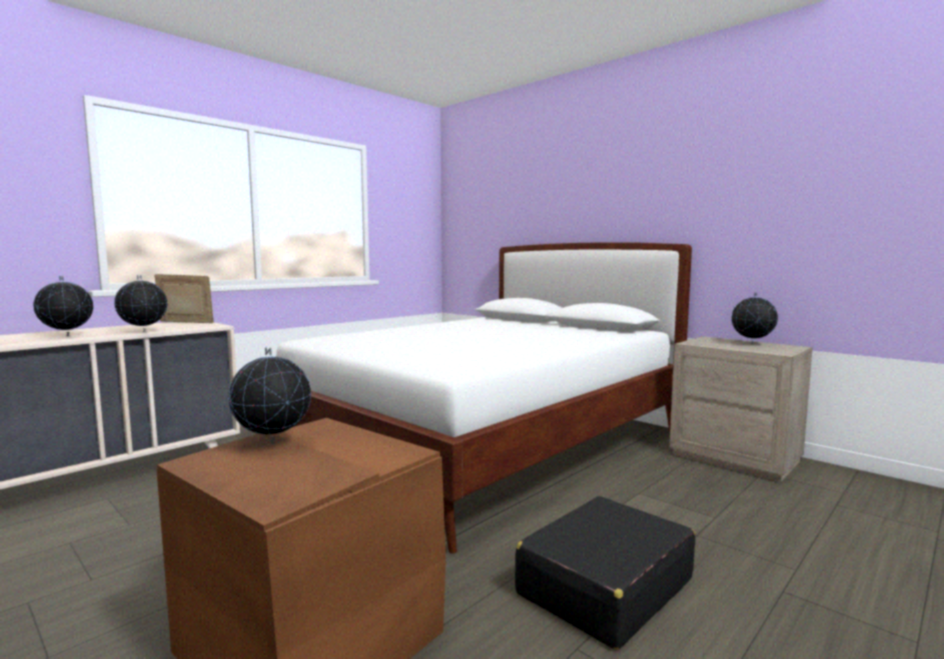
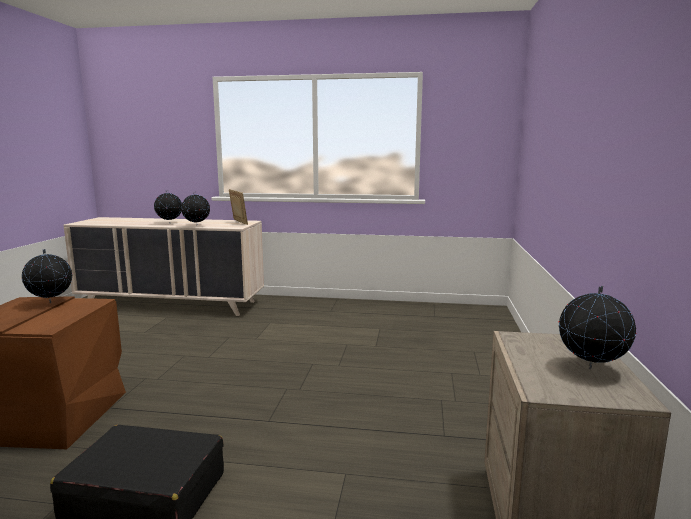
camera: 55 degrees right, 5 degrees up
white bed [276,242,692,554] -> none

